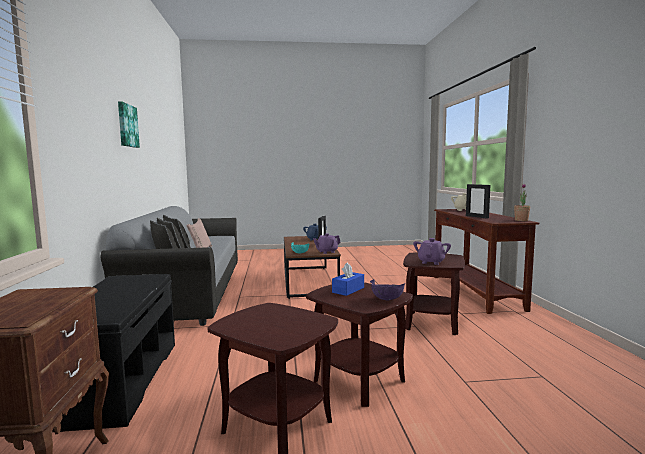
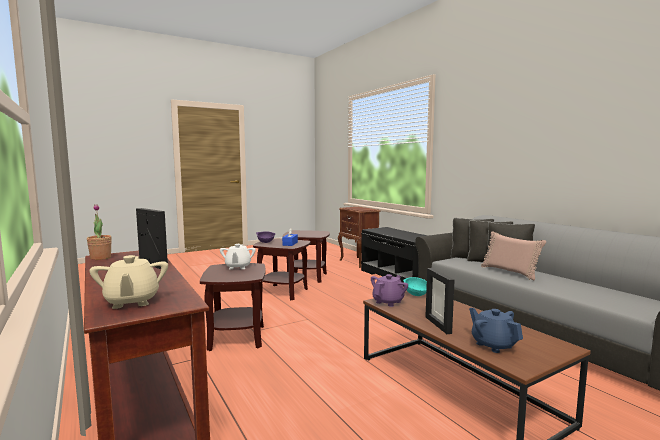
camera: 155 degrees right, 0 degrees up
picture [118,102,140,148] -> none
purple teapot [413,238,451,265] -> white teapot [220,244,256,269]

